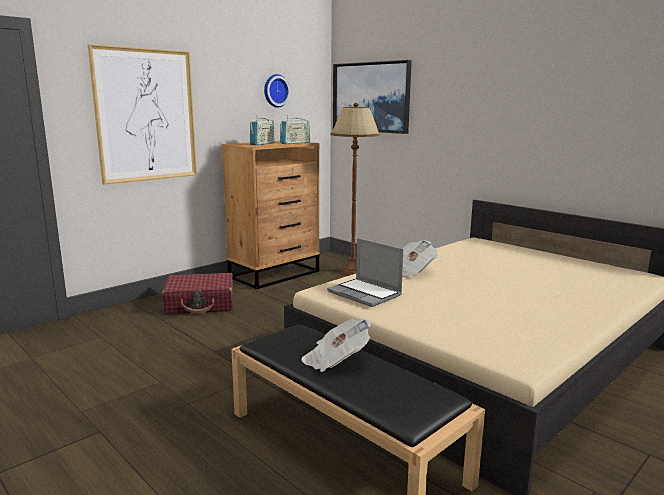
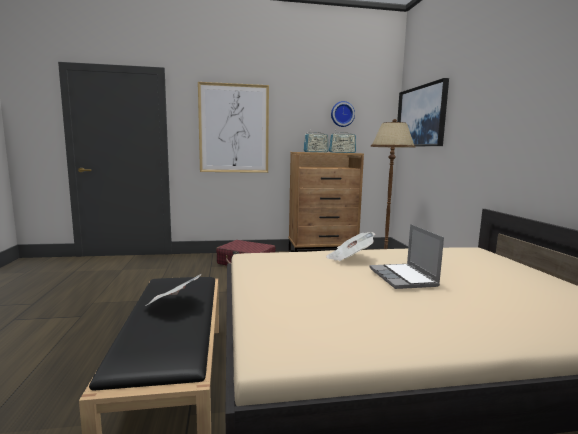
camera: 35 degrees right, 5 degrees down
laptop [327,238,404,307] -> laptop moved to [370,224,444,289]

